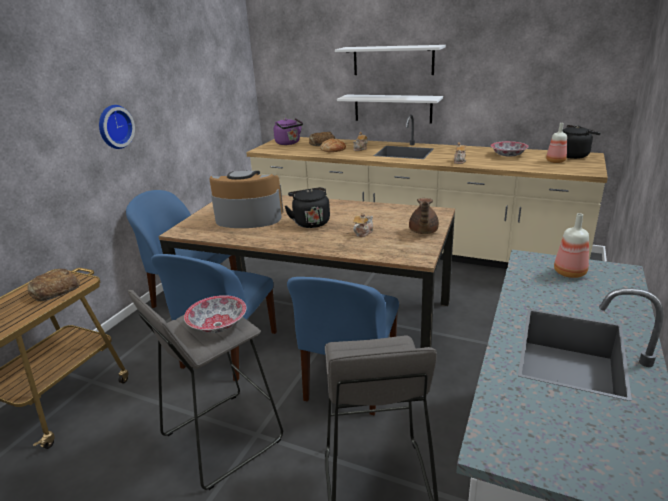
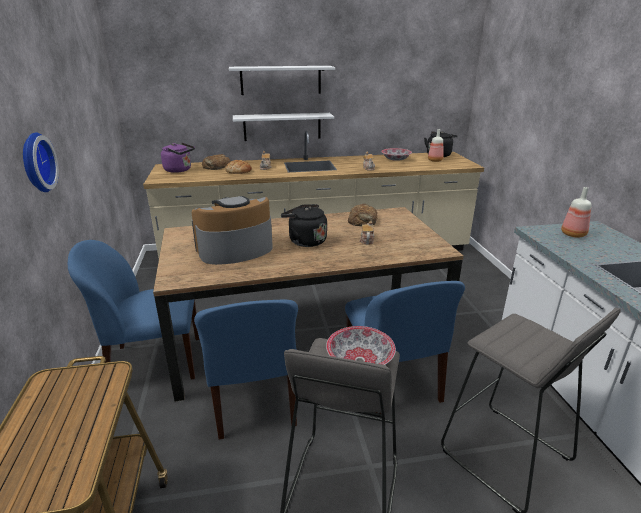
camera: 35 degrees left, 0 degrees up
bread [27,269,80,301] -> bread moved to [348,204,377,226]
brown teapot [409,198,439,234] -> none

